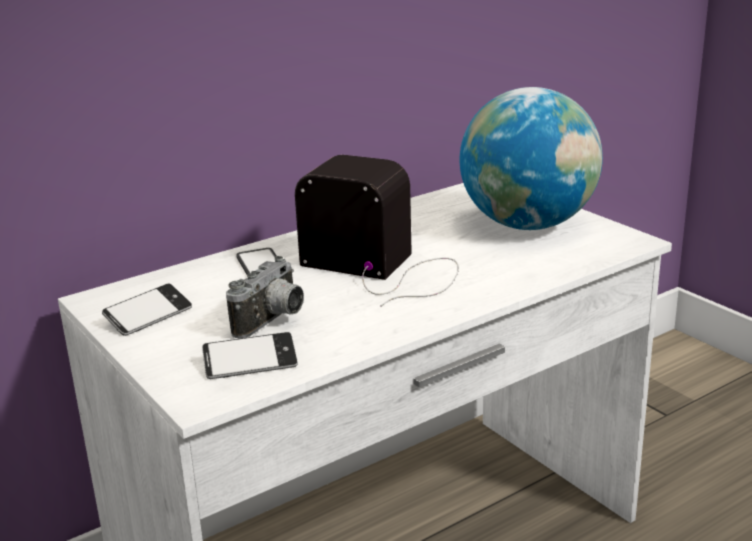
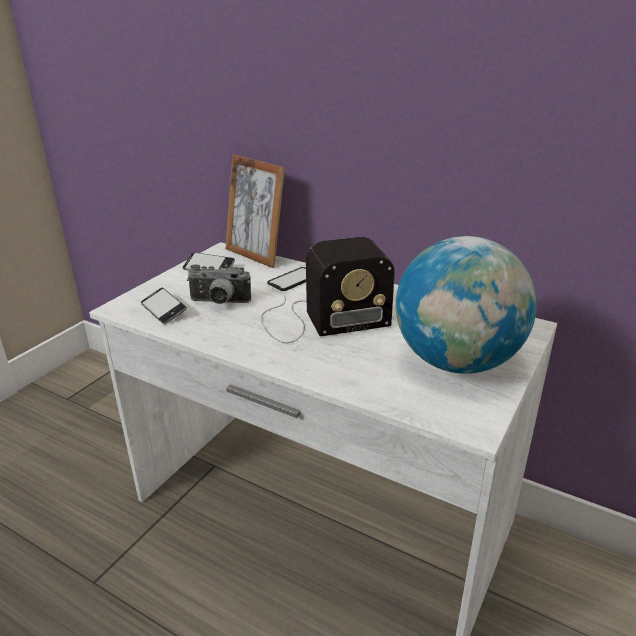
camera: 65 degrees right, 5 degrees up
radio [295,155,459,306] -> radio turned 75 degrees clockwise [261,237,395,343]
none -> picture frame [226,154,285,268]

